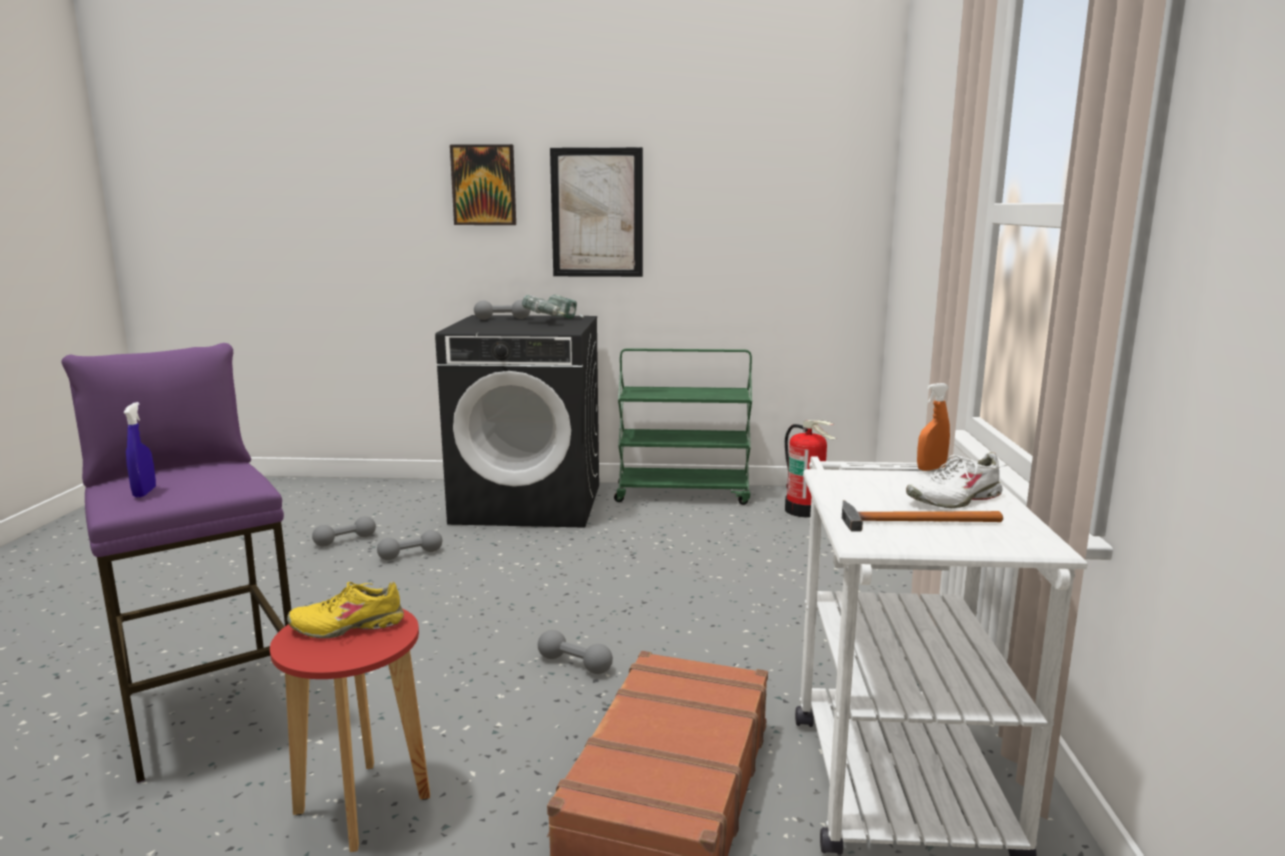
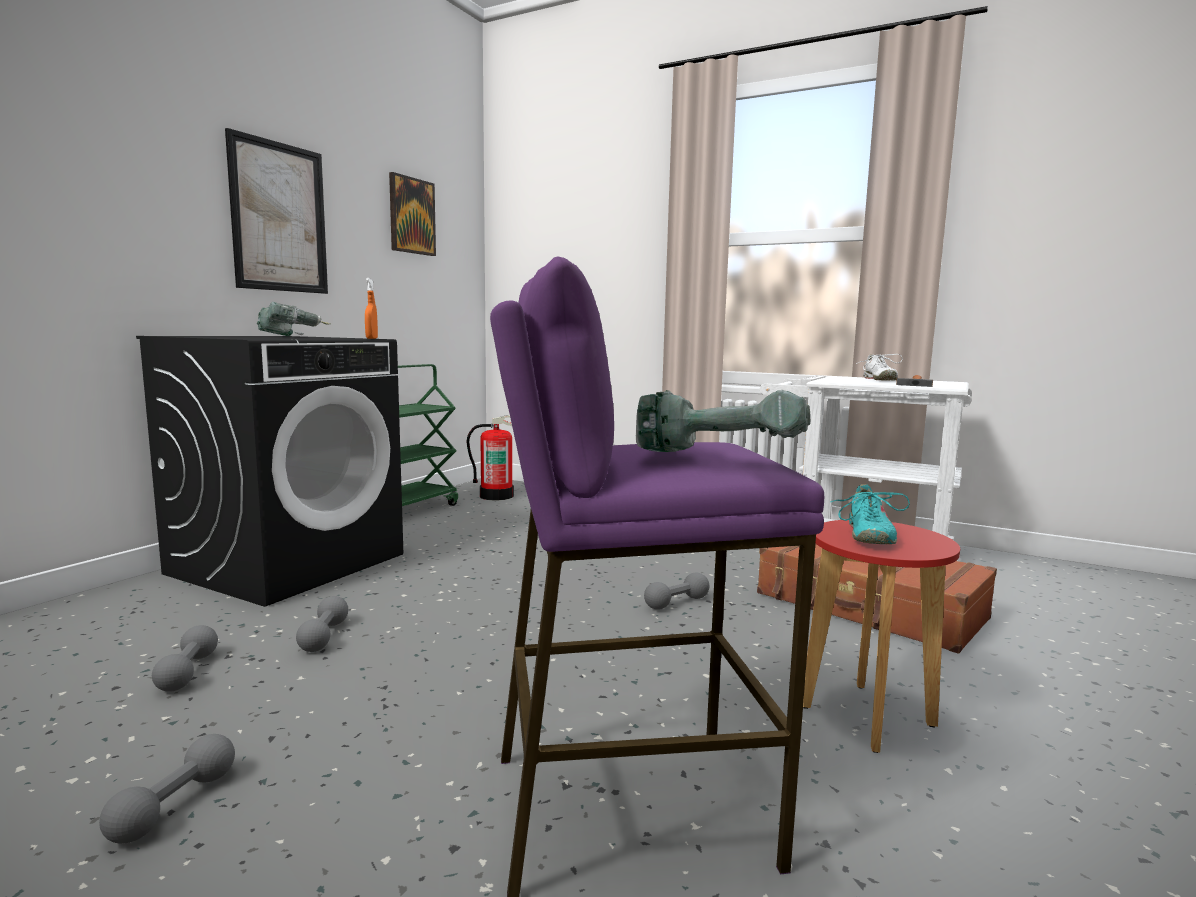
camera: 65 degrees left, 5 degrees down
blue spray bottle [124,402,156,497] -> power drill [636,390,811,452]
yellow shoe [287,581,404,638] -> turquoise shoe [831,484,910,544]
picture [450,144,516,225] -> picture moved to [389,172,436,256]
grey dumbbell [474,300,531,320] -> grey dumbbell moved to [99,734,235,844]
orange spray bottle [917,383,950,471] -> orange spray bottle moved to [365,278,378,339]

